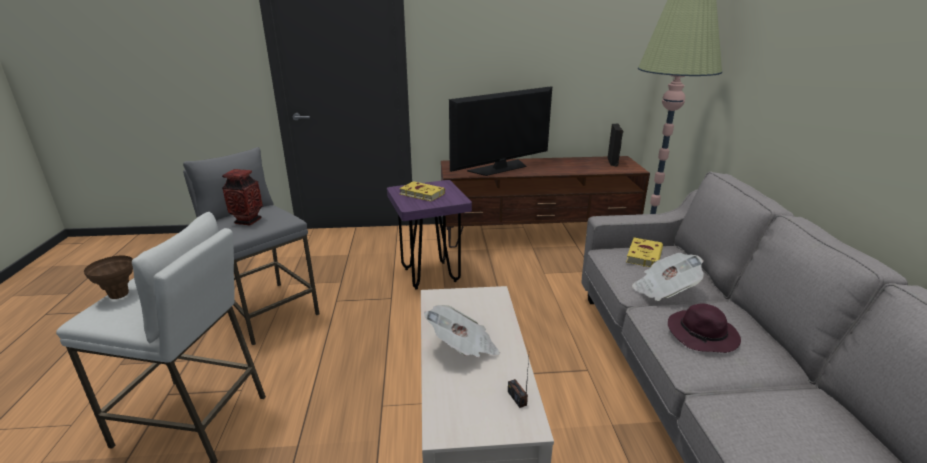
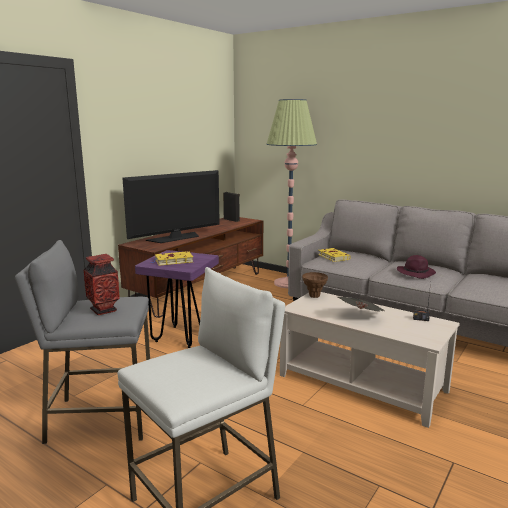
camera: 50 degrees left, 10 degrees down
brown vase [84,255,133,299] -> brown vase moved to [302,272,328,298]
television [449,86,552,176] -> television turned 45 degrees clockwise [122,170,220,243]
newspaper [632,253,704,301] -> none

